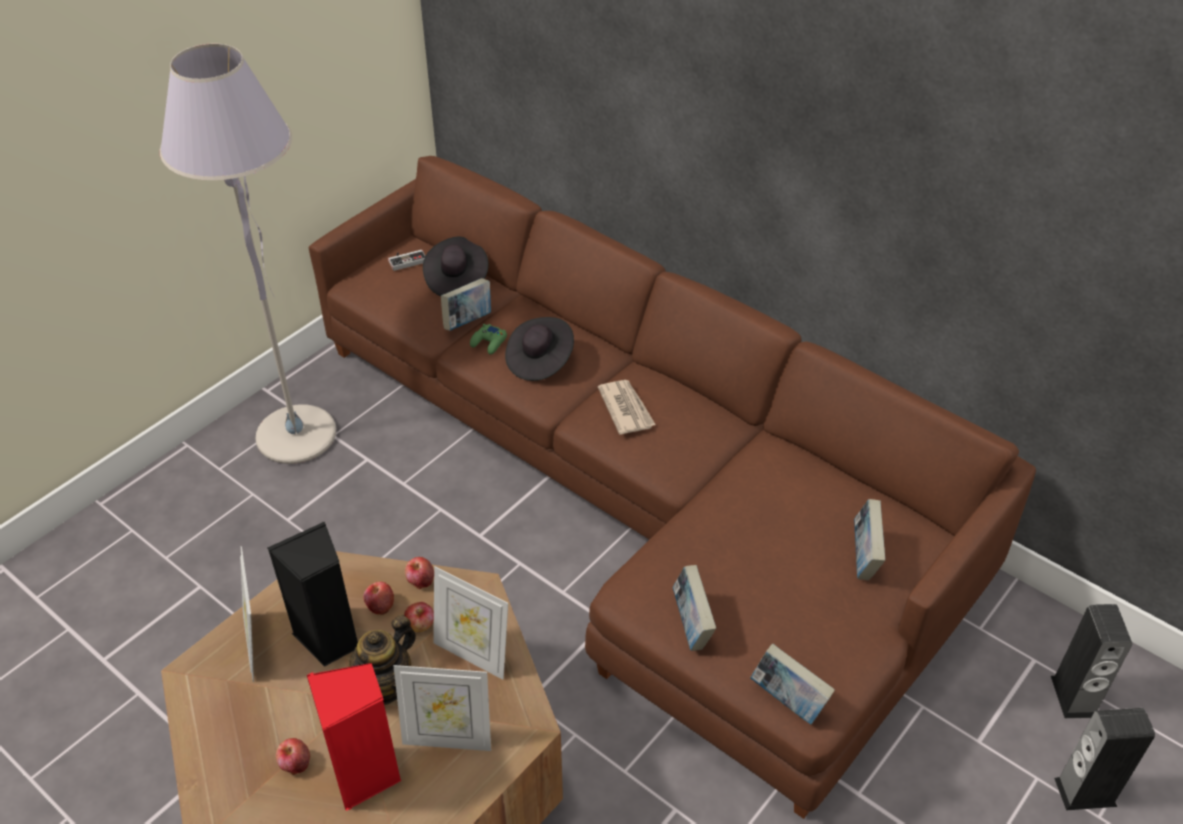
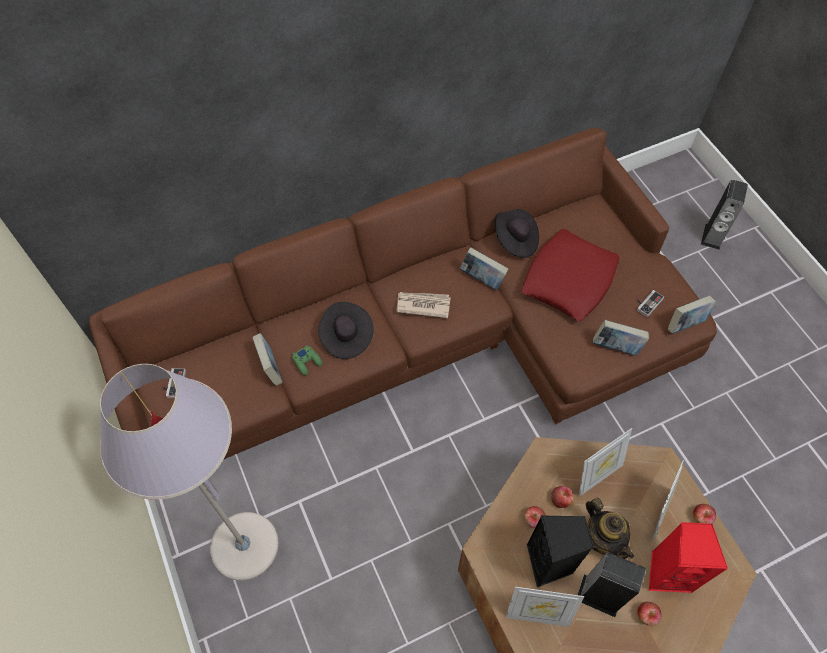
camera: 65 degrees left, 15 degrees up
apple [405,557,434,589] -> apple moved to [693,504,716,524]
black hat [423,237,488,296] -> black hat moved to [495,209,539,258]
book [854,499,885,580] -> book moved to [459,247,508,290]
speaker [1051,604,1132,718] -> speaker moved to [578,552,646,617]
none -> red pillow [521,229,620,321]
none -> game controller [637,290,664,317]

